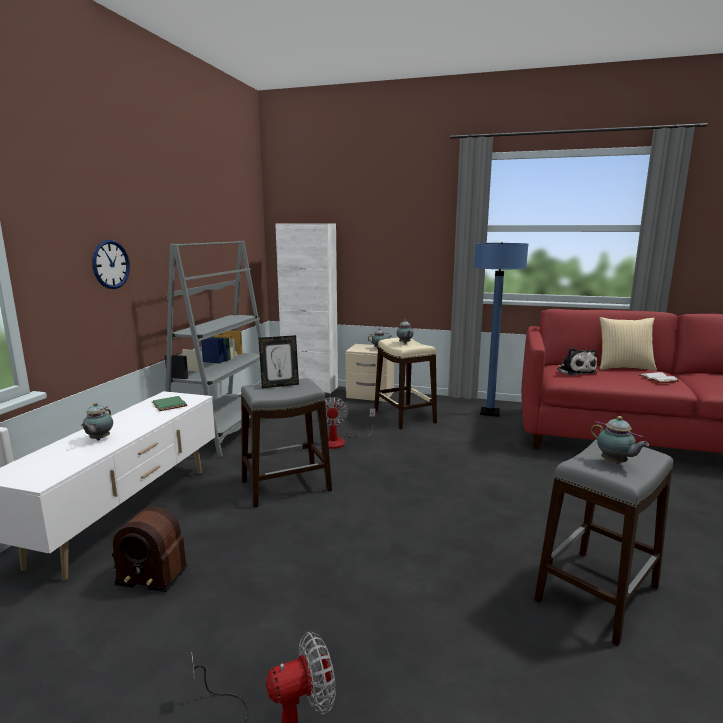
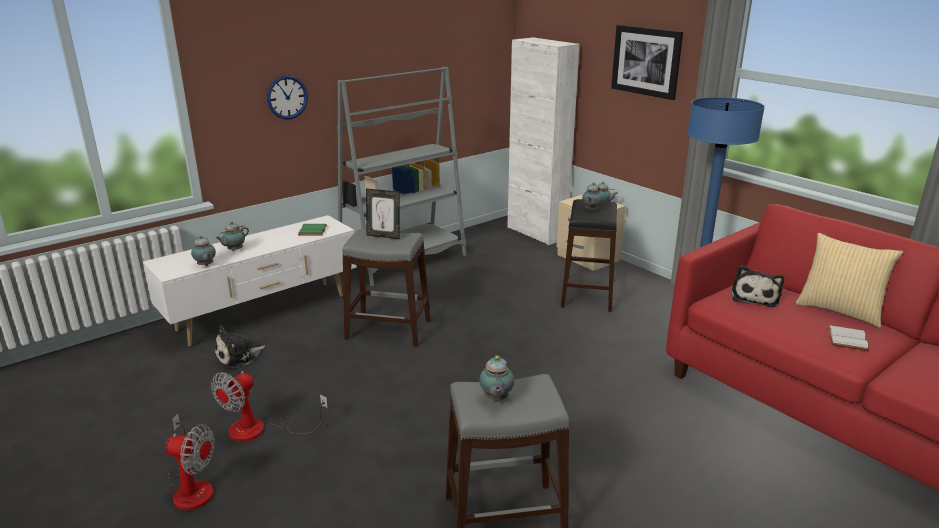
camera: 35 degrees right, 10 degrees up
radio [112,506,187,592] -> plush toy [214,325,265,369]
fan [325,397,375,449] -> fan moved to [211,371,328,442]
beige stool [374,338,437,430] -> black stool [561,199,617,312]
none -> teapot [191,235,216,266]
none -> picture [611,25,683,100]

